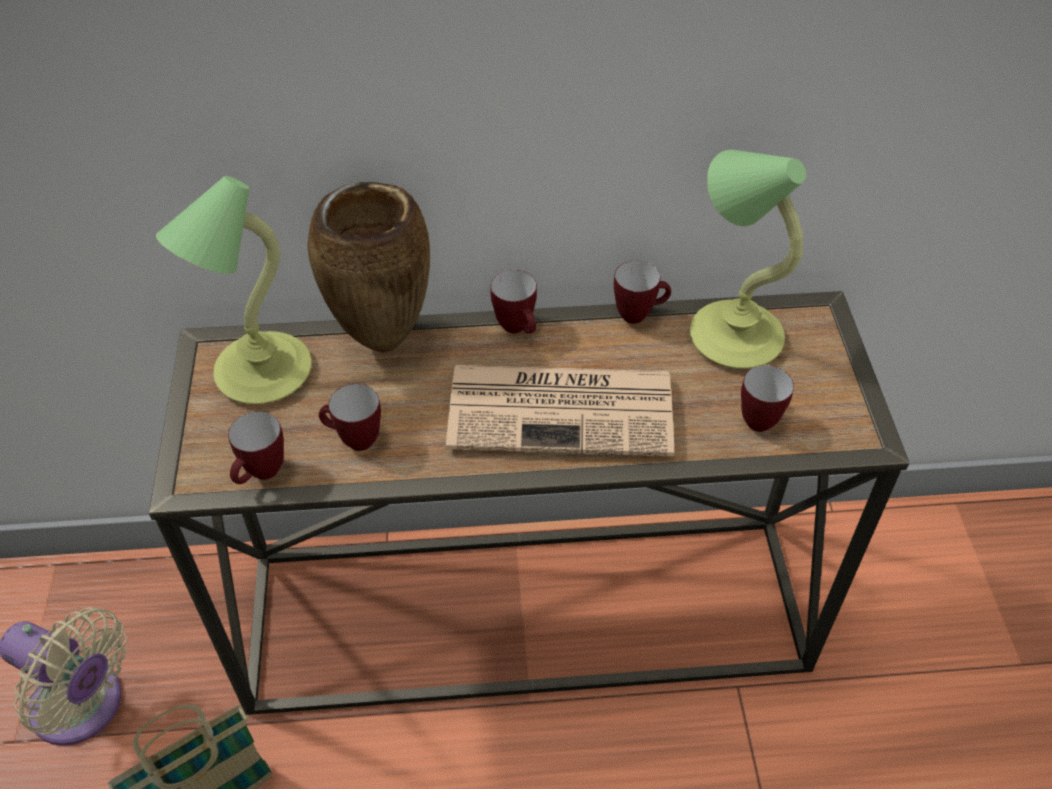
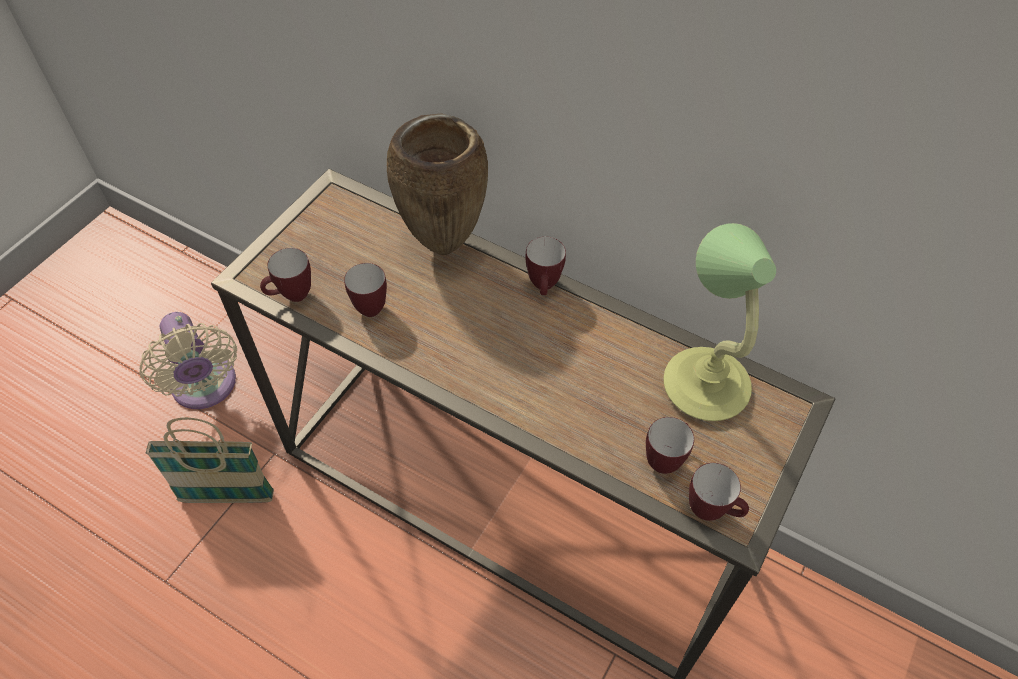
camera: 35 degrees right, 5 degrees up
table lamp [156,176,312,404] -> none
newspaper [446,365,674,456] -> none
mug [614,261,671,324] -> mug moved to [689,463,749,521]

